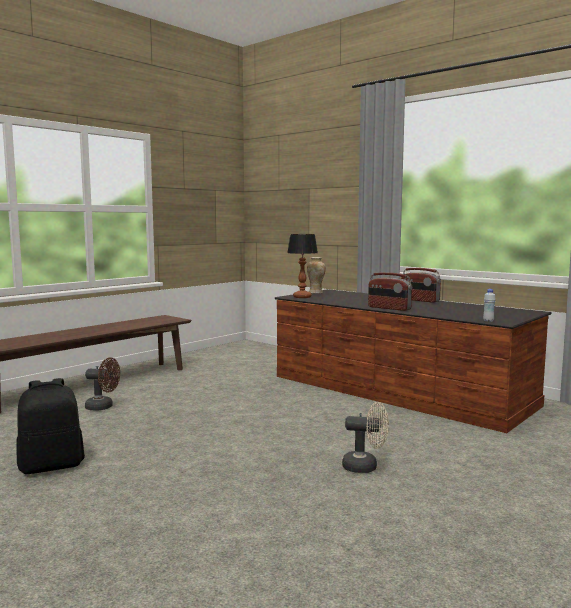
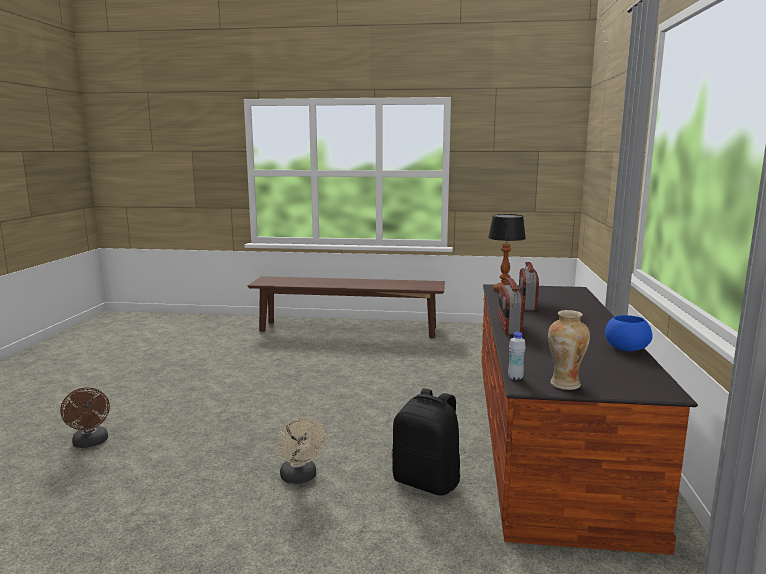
camera: 55 degrees right, 5 degrees up
black backpack [16,378,85,474] -> black backpack moved to [392,388,460,496]
brown fan [85,357,120,411] -> brown fan moved to [60,387,110,448]
vase [307,257,326,294] -> vase moved to [548,310,590,390]
radio [401,268,441,303] -> radio moved to [519,262,539,311]
none -> blue bowl [605,315,653,351]

